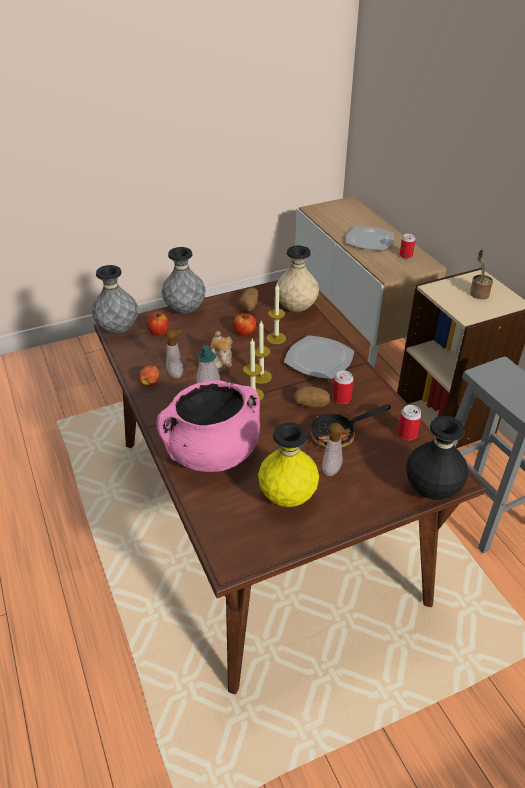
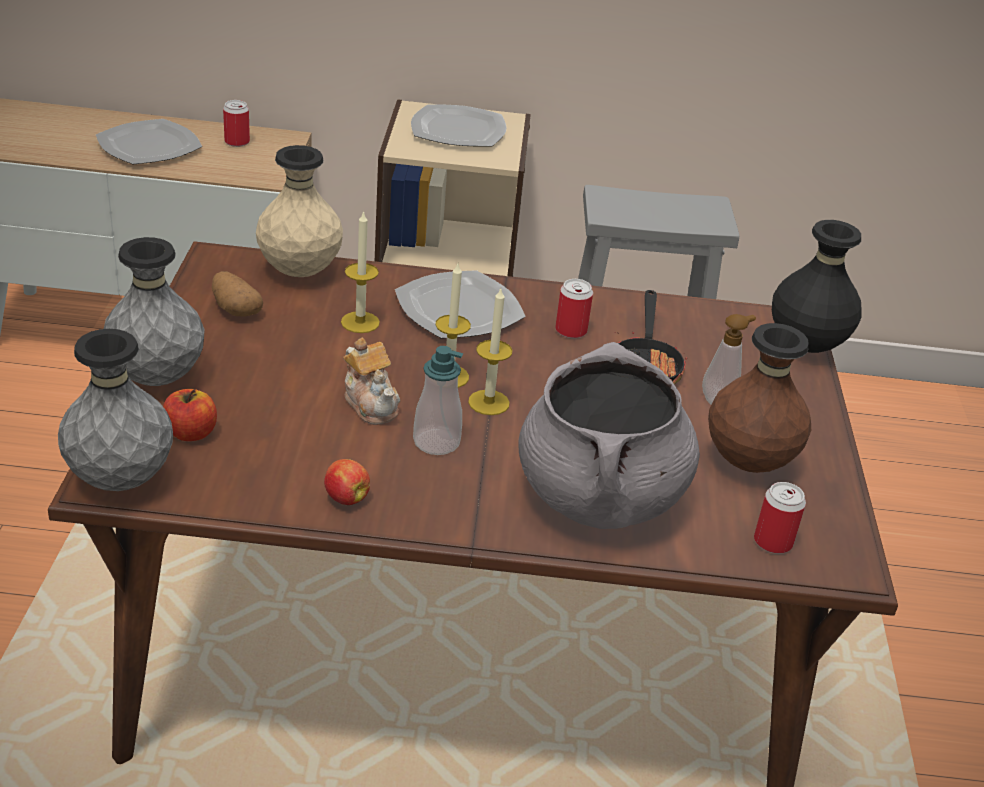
camera: 65 degrees left, 5 degrees down
pink cooking pot [156,381,260,472] -> grey cooking pot [518,342,700,529]
soap dispenser [165,329,183,379] -> none
apple [233,313,257,336] -> none
yellow vase [258,422,319,507] -> brown vase [708,323,811,473]
potato [294,386,330,408] -> none
can [398,405,422,440] -> can moved to [754,482,806,554]
potted plant [470,249,493,299] -> plate [411,104,506,147]

